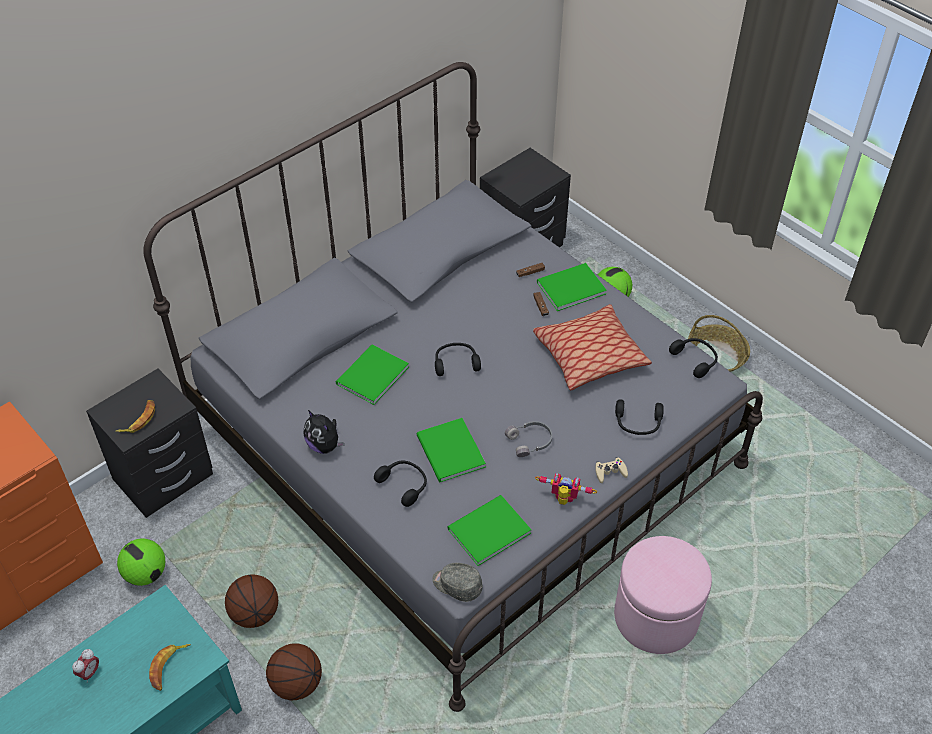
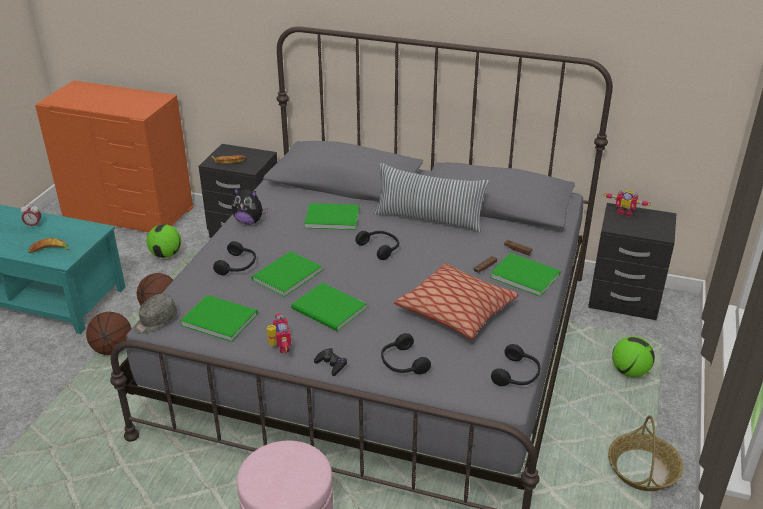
camera: 60 degrees right, 15 degrees down
plush toy [304,410,344,454] -> plush toy turned 90 degrees counterclockwise [232,188,268,225]
grey cap [432,563,483,602] -> grey cap turned 135 degrees counterclockwise [134,294,177,334]
grey headphones [505,421,552,457] -> green book [291,283,367,331]
beige game controller [596,457,628,483] -> black game controller [314,348,347,376]
none -> pillow [375,163,489,233]
none -> toy robot [603,189,651,217]

